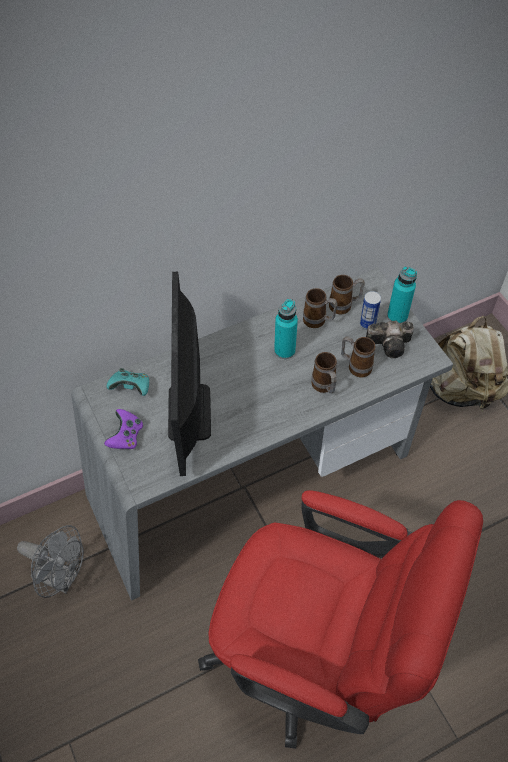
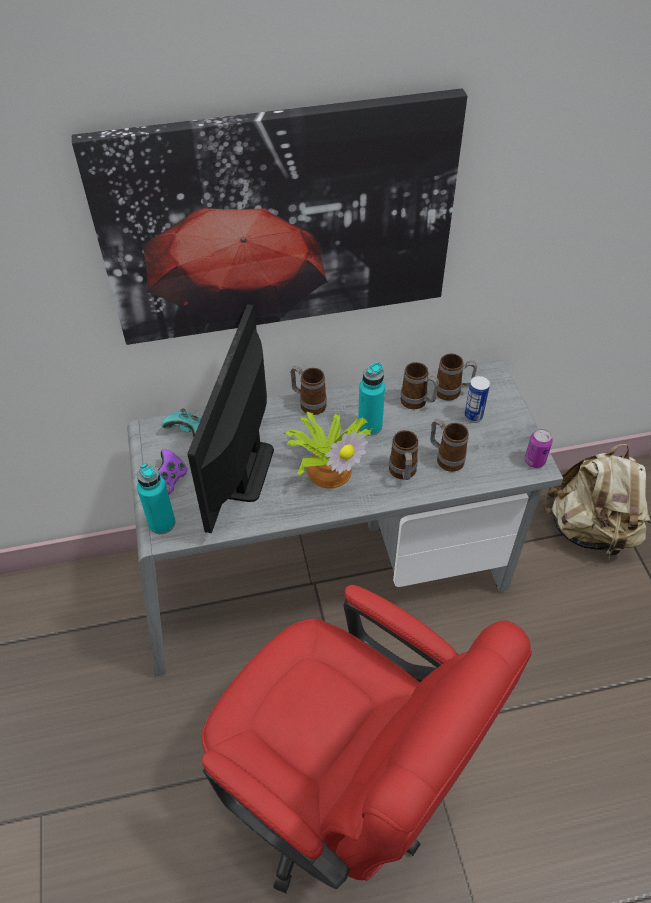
camera: 15 degrees right, 5 degrees down
grey fan [17,525,84,598] -> none
camera [366,321,414,358] -> none
turquoise bottle [387,266,417,323] -> turquoise bottle moved to [137,463,175,534]
none -> picture [72,88,468,345]
none -> potted plant [283,412,372,489]
none -> mug [290,366,327,415]
none -> can [525,429,553,468]

